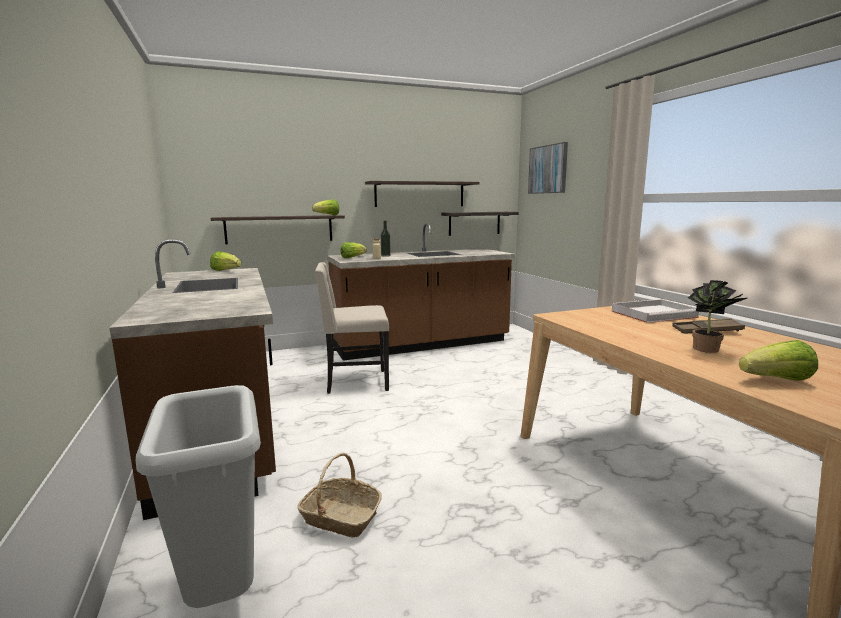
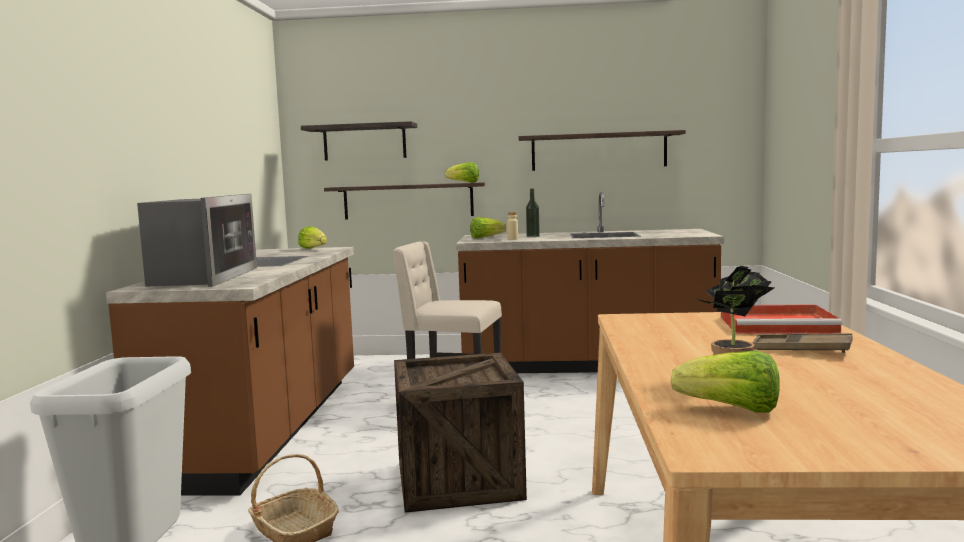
camera: 25 degrees right, 5 degrees down
shelf [441,212,519,236] -> shelf moved to [301,121,417,161]
picture [528,142,568,194] -> none
white tray [612,299,699,323] -> red tray [721,304,842,334]
none -> microwave [137,194,257,287]
none -> crate [394,353,527,513]

